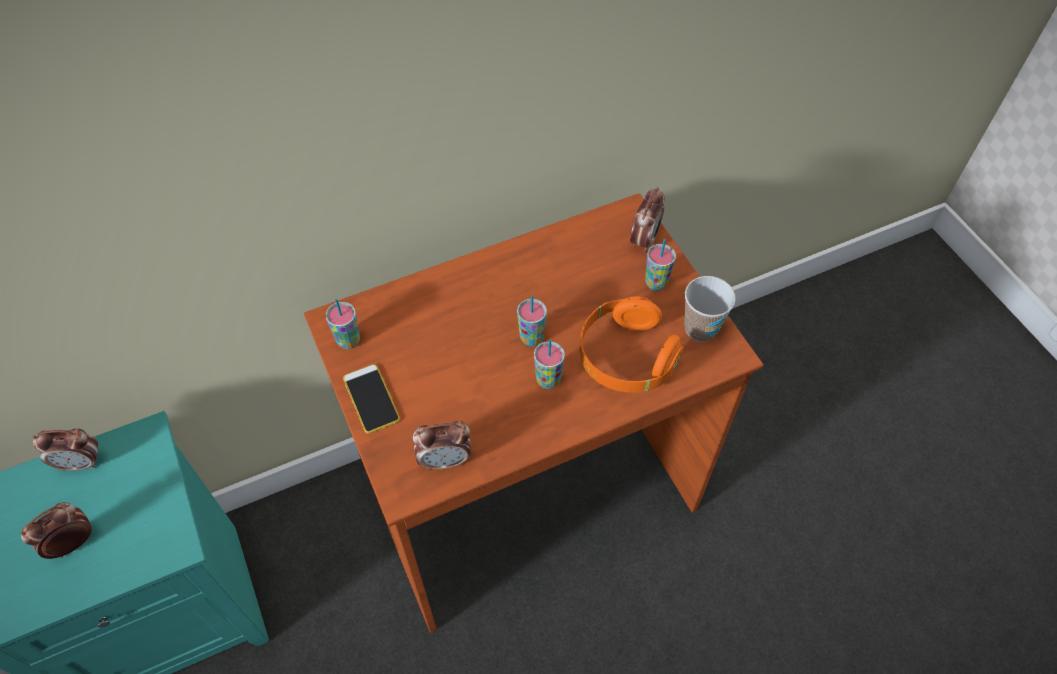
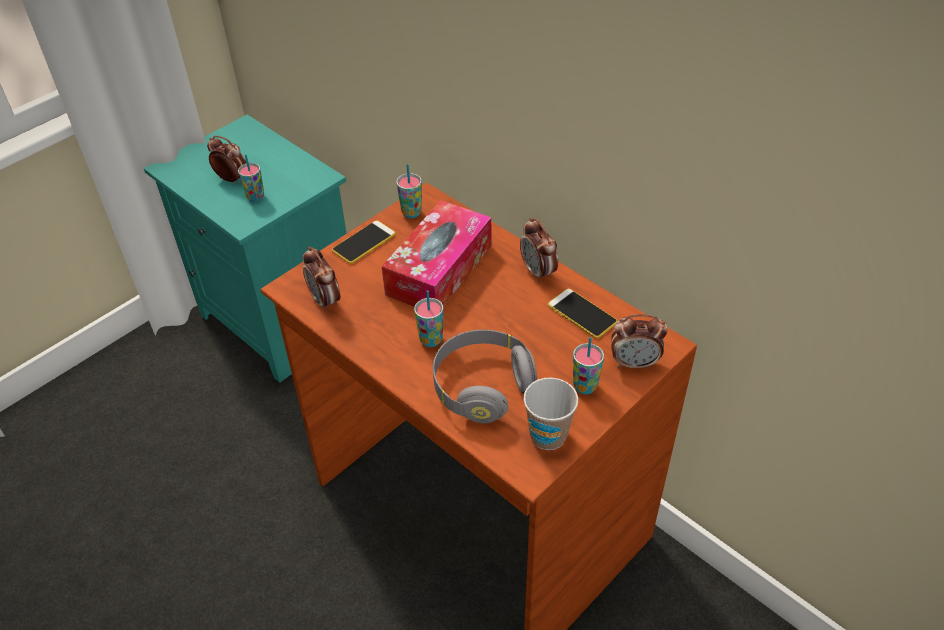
camera: 70 degrees right, 10 degrees down
alarm clock [33,428,98,471] -> alarm clock moved to [520,218,558,283]
cup [517,295,547,346] -> cup moved to [238,154,264,202]
orange headphones [579,296,684,393] -> grey headphones [433,330,537,423]
none -> tissue box [381,200,492,307]
none -> phone [548,289,617,339]

